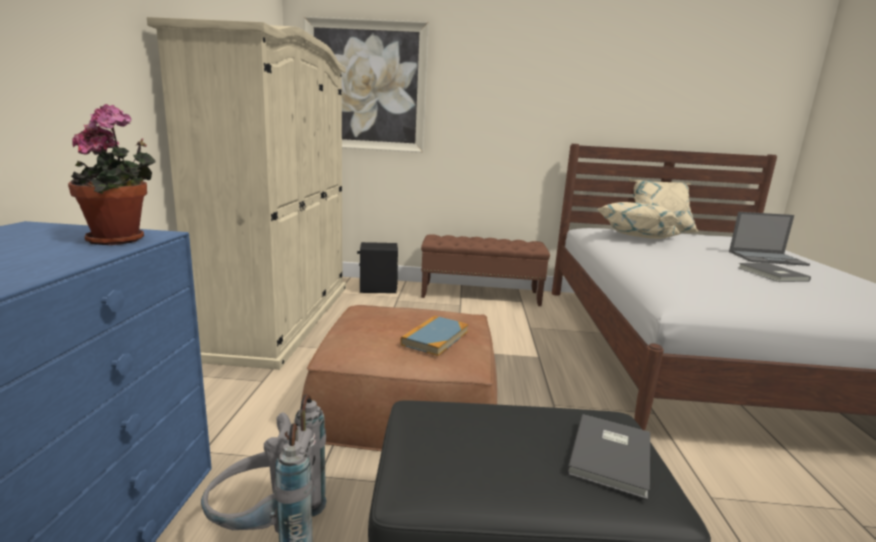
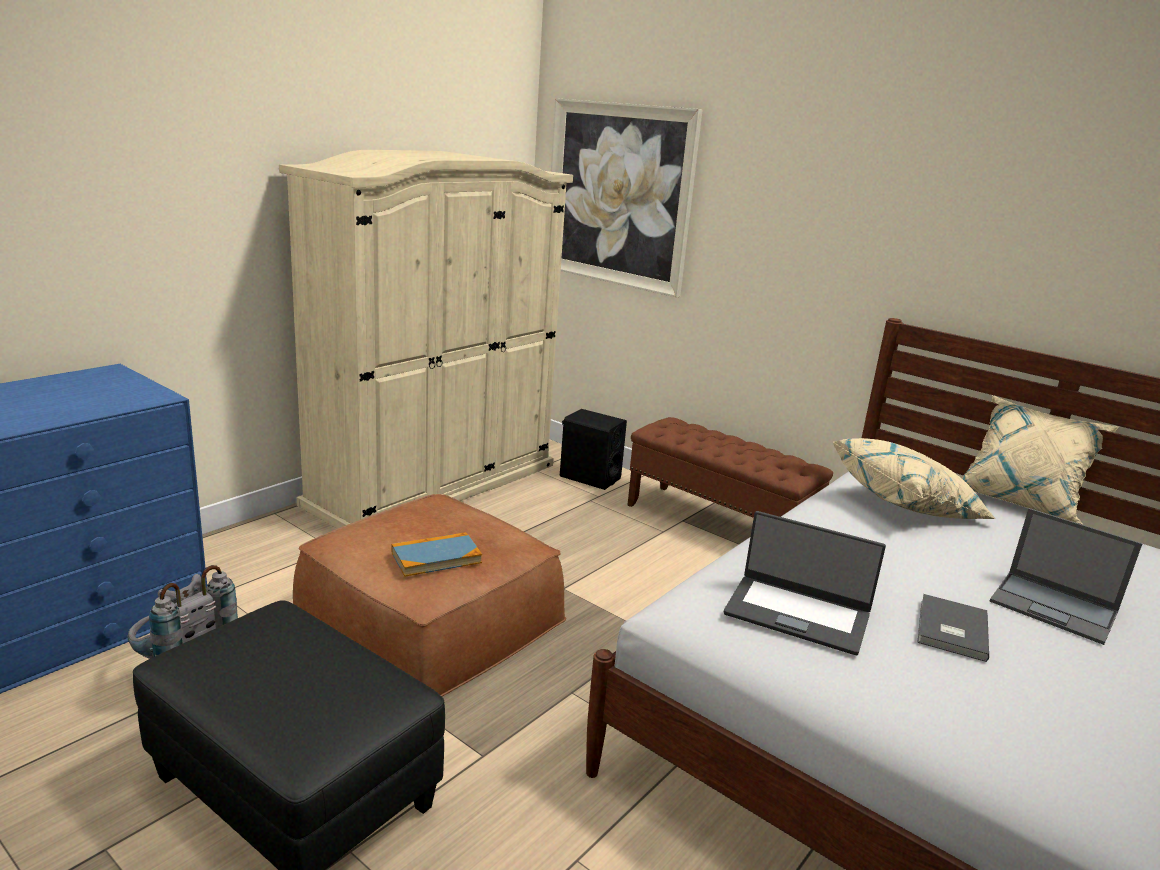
camera: 35 degrees right, 5 degrees up
potted plant [68,104,156,245] -> none
grey book [567,414,650,500] -> none
none -> laptop [724,511,886,655]

